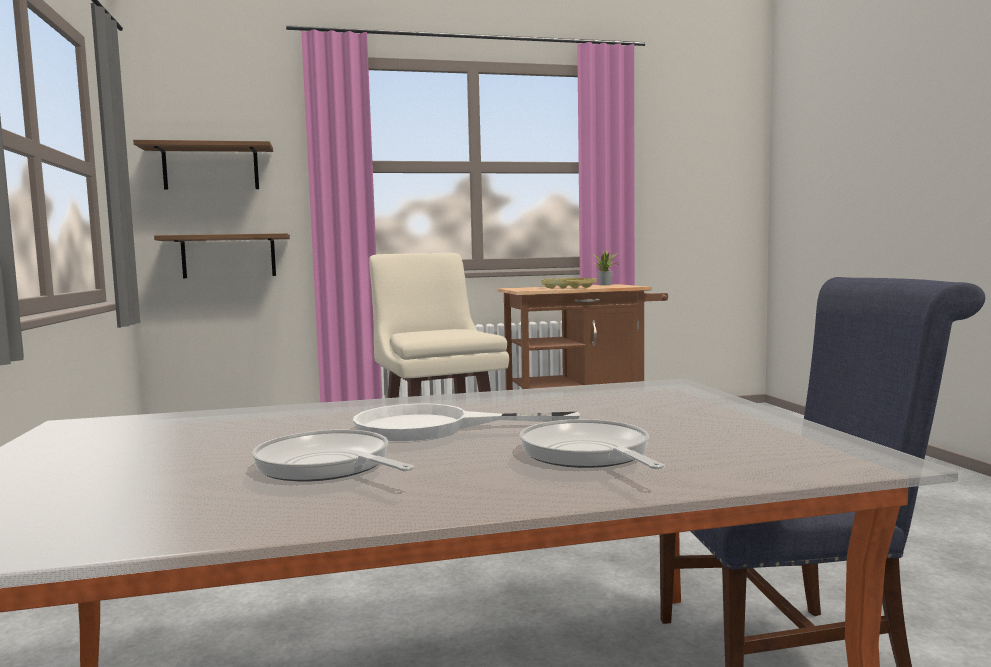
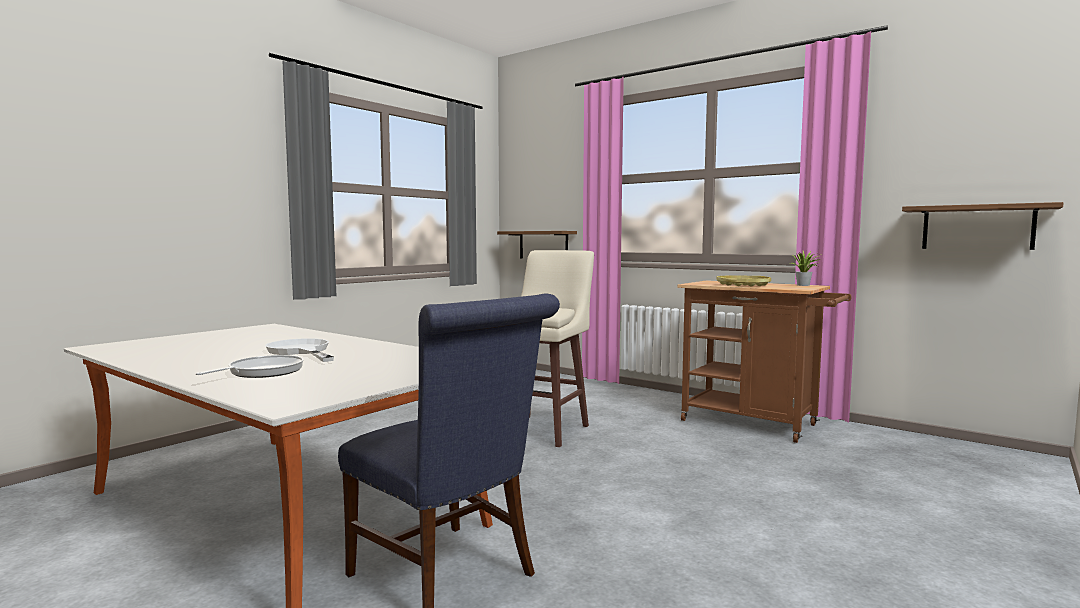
camera: 50 degrees right, 0 degrees up
shelf [133,140,273,190] -> shelf moved to [902,202,1063,250]
frying pan [252,430,414,481] -> none

